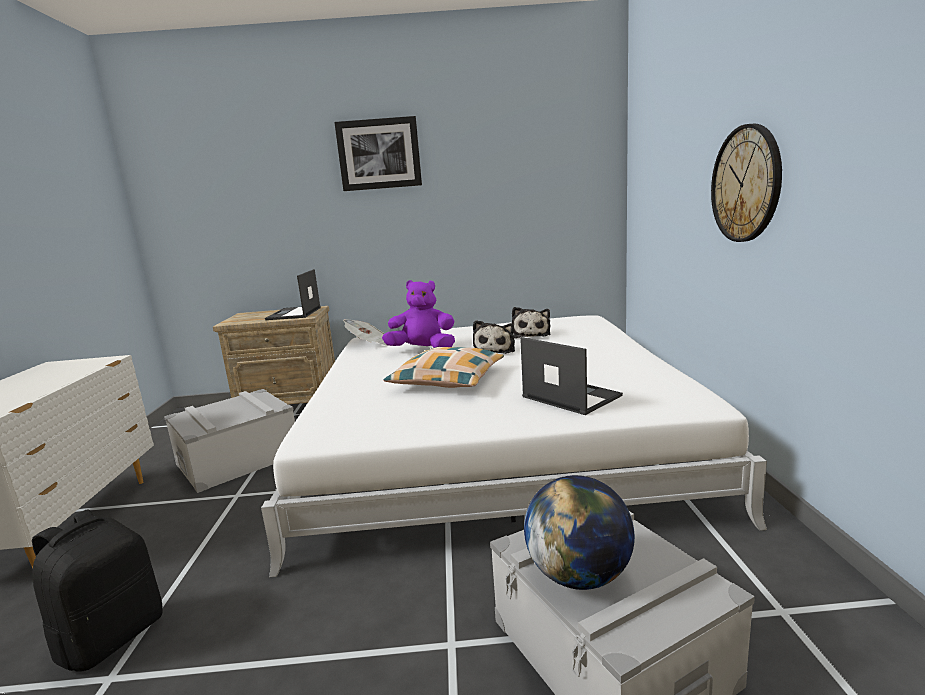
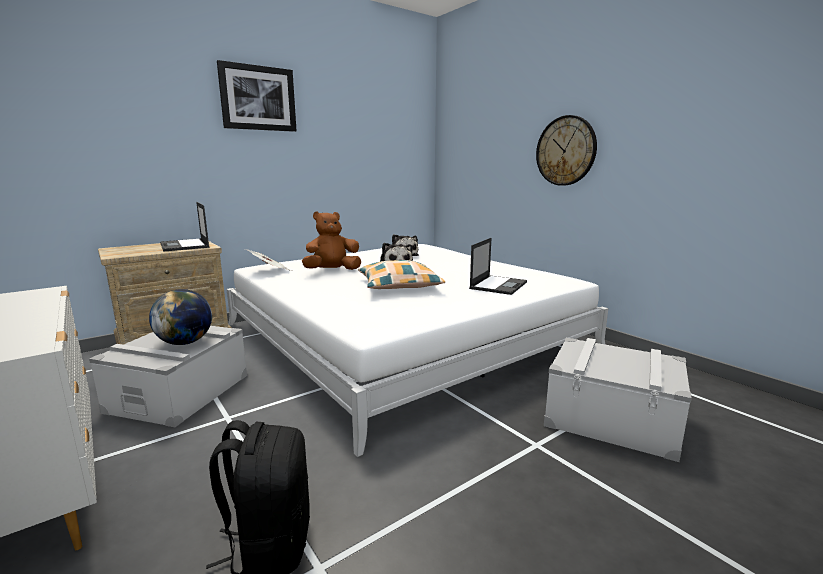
camera: 35 degrees left, 0 degrees up
purple plush toy [382,280,455,348] -> brown plush toy [302,211,361,270]
laptop [520,337,623,415] -> laptop turned 105 degrees clockwise [469,238,527,295]
globe [524,475,635,590] -> globe moved to [149,289,212,345]

